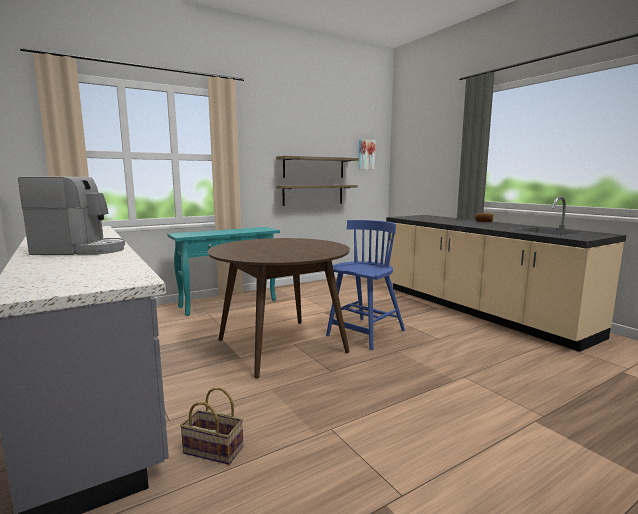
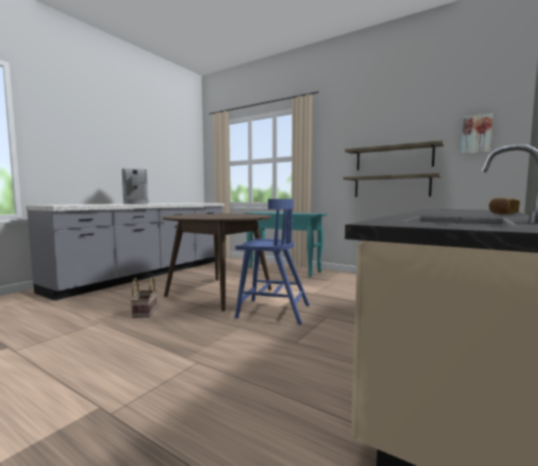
camera: 65 degrees right, 5 degrees down
basket [180,387,244,465] -> basket moved to [131,277,157,318]

